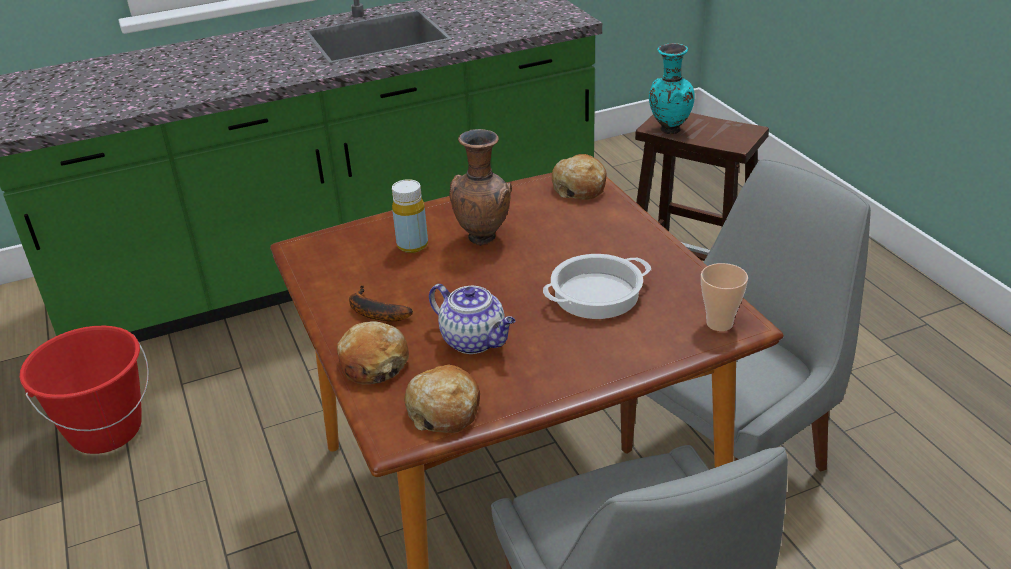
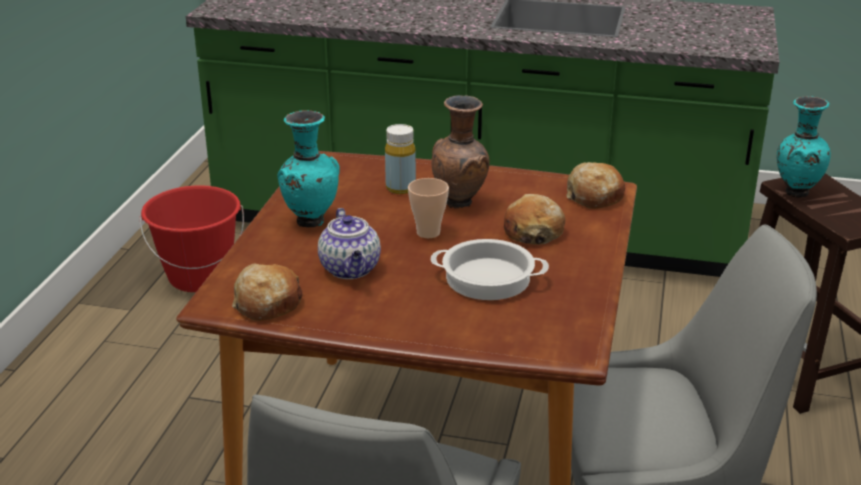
camera: 35 degrees right, 5 degrees down
bread [337,321,409,384] -> bread moved to [504,194,565,245]
banana [349,285,413,321] -> turquoise vase [277,110,340,228]
cup [701,263,748,331] -> cup moved to [408,178,449,239]

